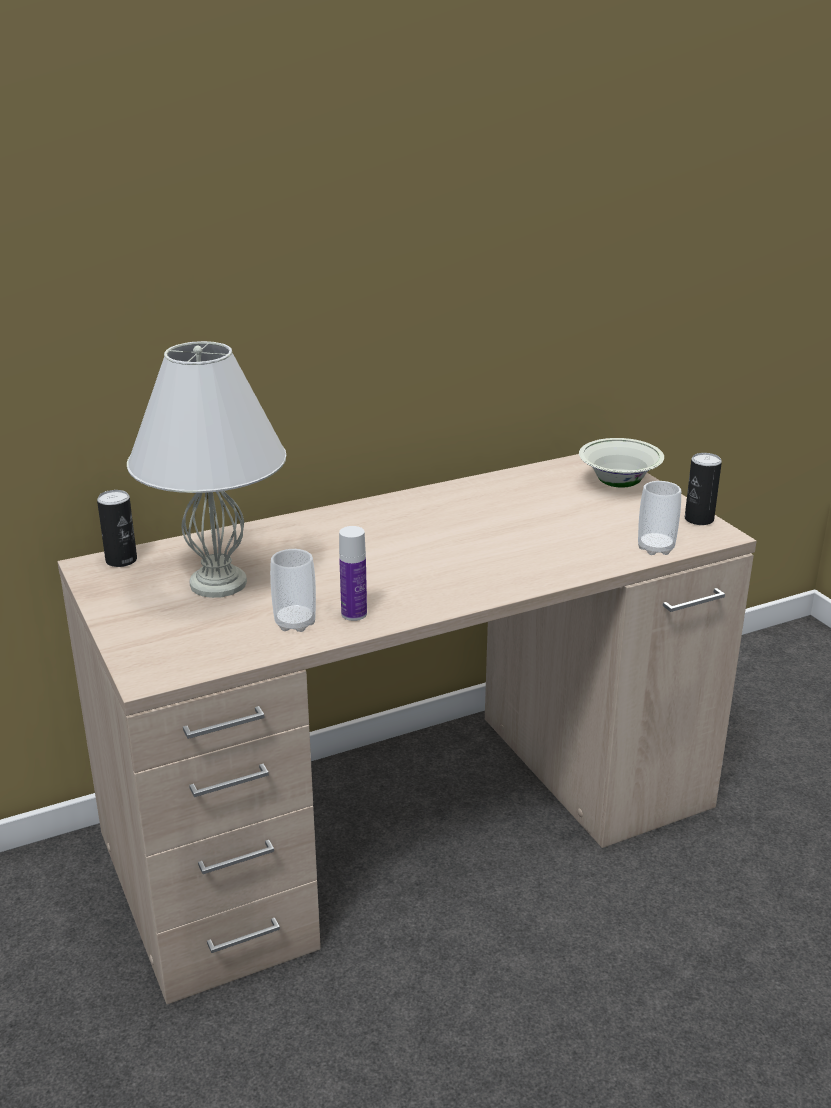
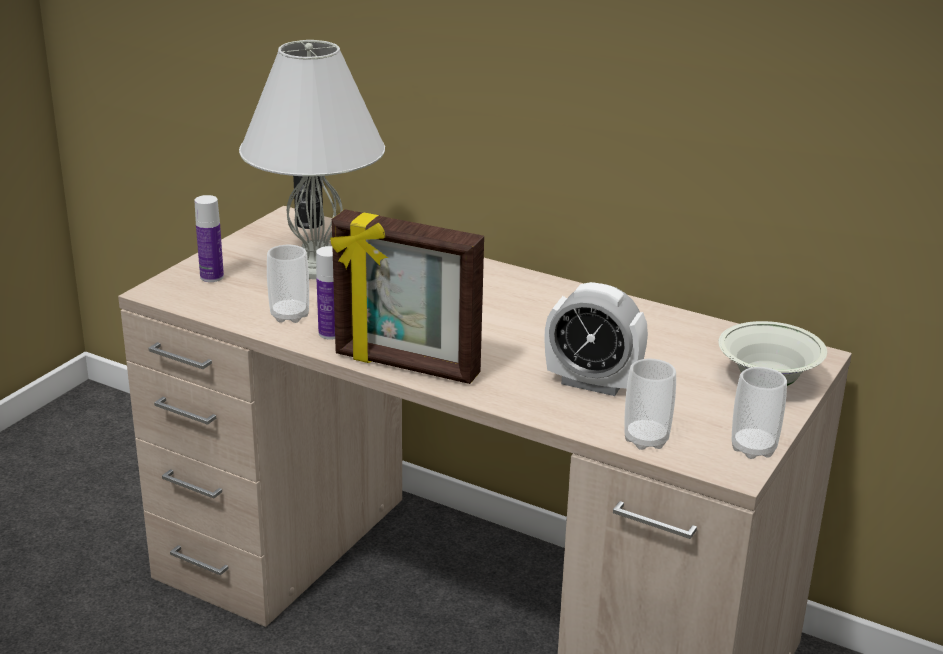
camera: 55 degrees right, 0 degrees up
can [685,453,722,525] -> cup [732,367,787,459]
none -> bottle [194,195,224,282]
none -> picture frame [330,209,484,384]
none -> alarm clock [544,282,648,396]

